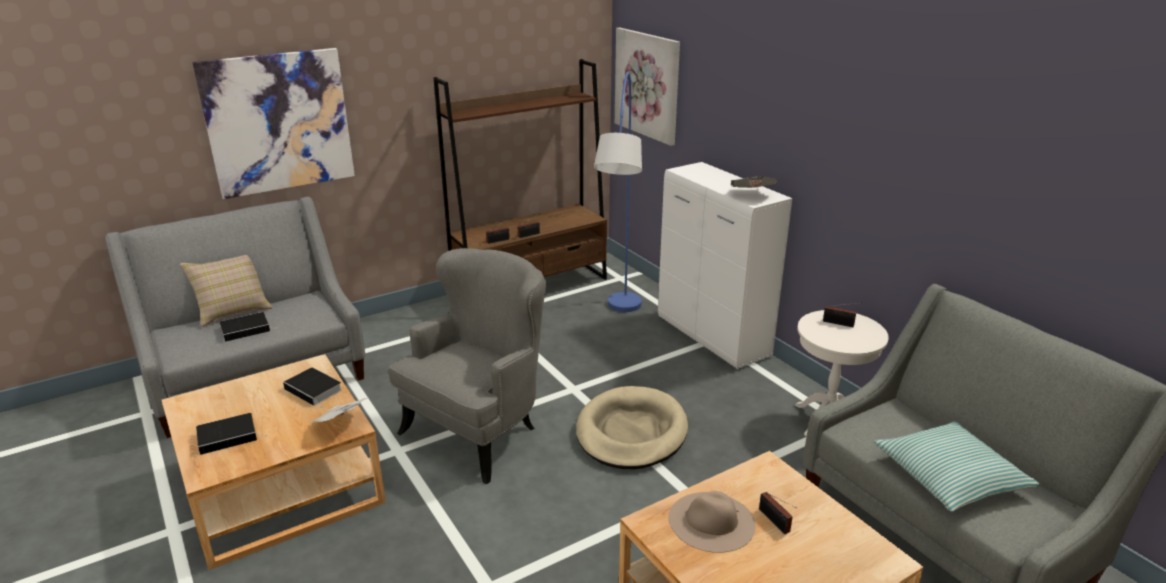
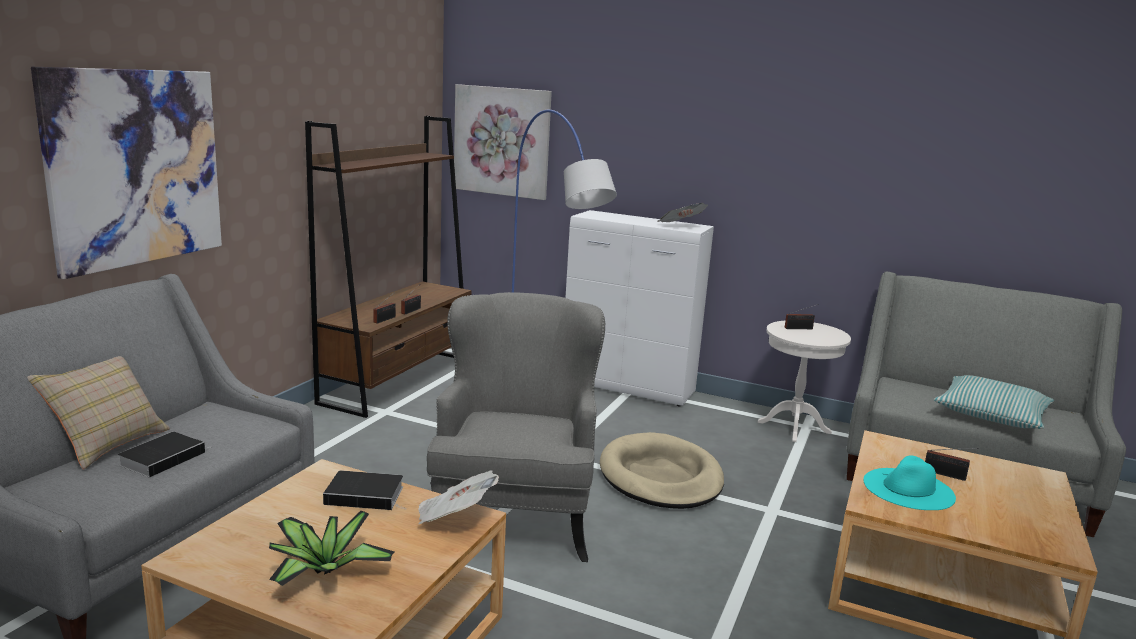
camera: 35 degrees left, 10 degrees down
book [196,413,258,455] -> potted plant [269,511,394,586]
beige hat [668,491,756,553] -> turquoise hat [864,455,956,510]

